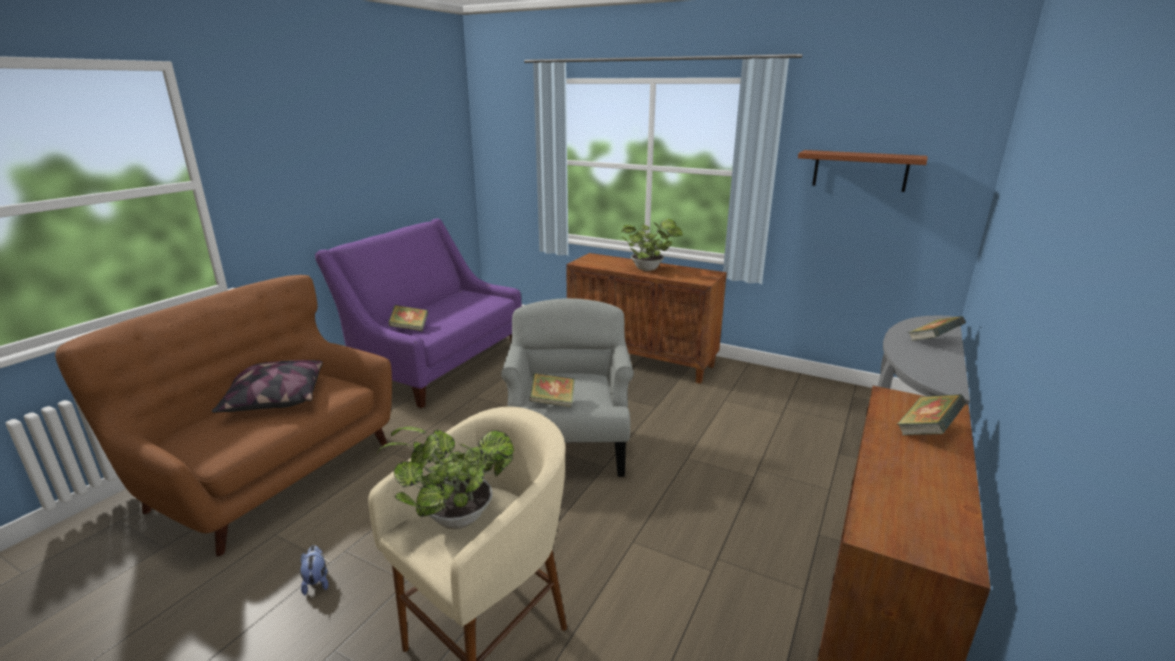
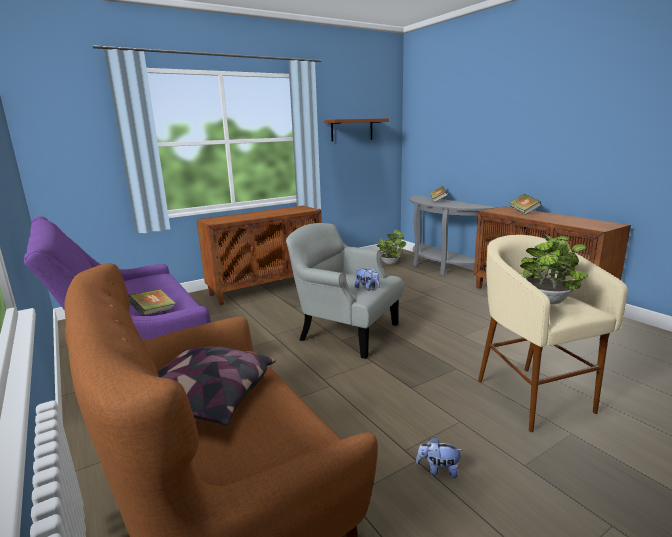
camera: 60 degrees left, 5 degrees down
book [529,373,575,407] -> plush toy [355,268,380,291]
potted plant [621,219,683,271] -> potted plant moved to [377,230,406,264]

